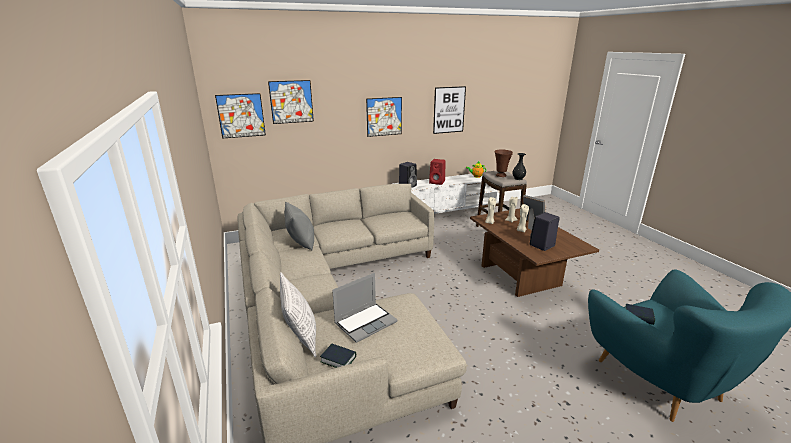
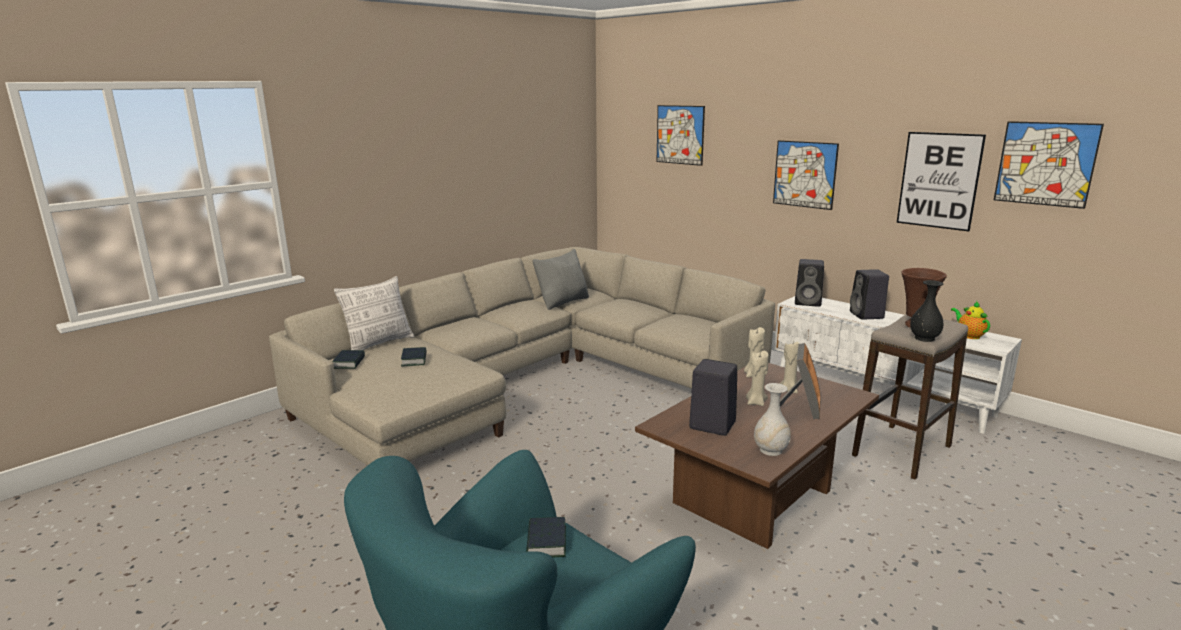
camera: 65 degrees right, 5 degrees down
picture [215,93,266,139] -> picture moved to [994,121,1104,209]
laptop [332,273,398,343] -> book [401,347,427,366]
red speaker [429,159,446,185] -> black speaker [850,269,889,320]
none -> white vase [754,383,791,456]

